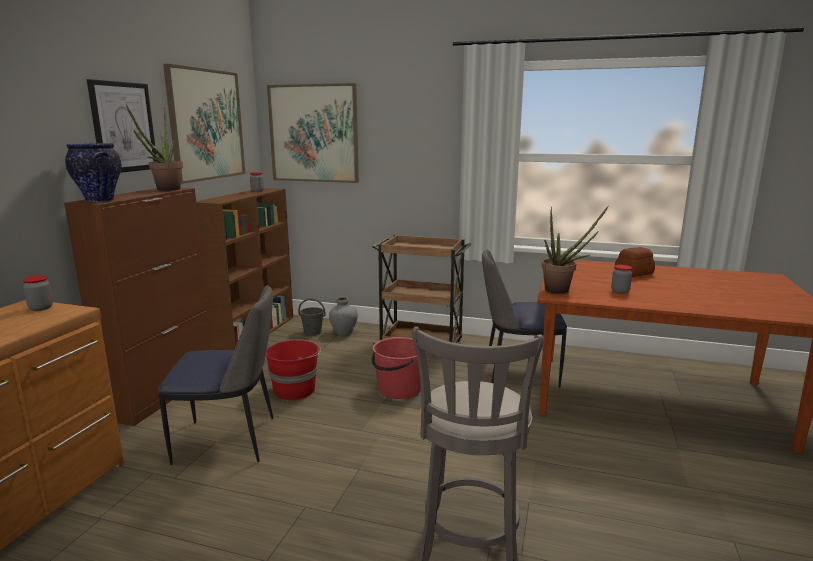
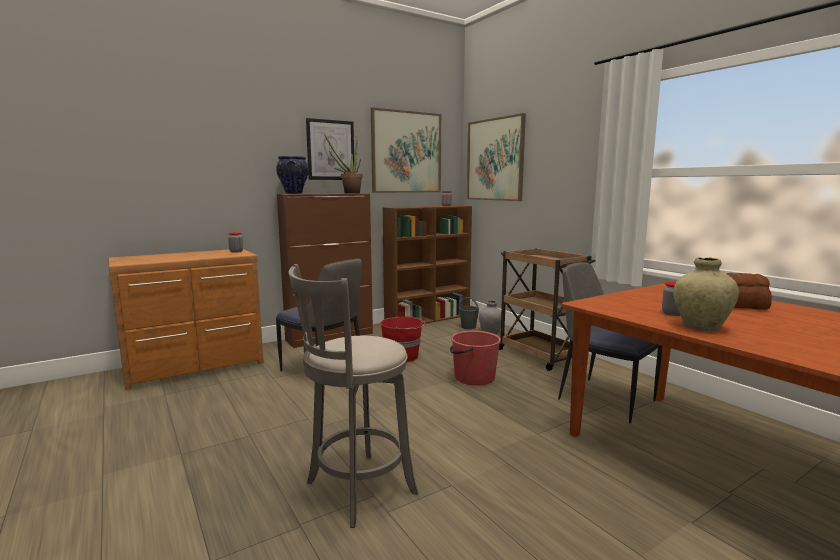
camera: 40 degrees right, 5 degrees down
potted plant [541,206,608,294] -> none
none -> beige vase [673,257,739,331]

